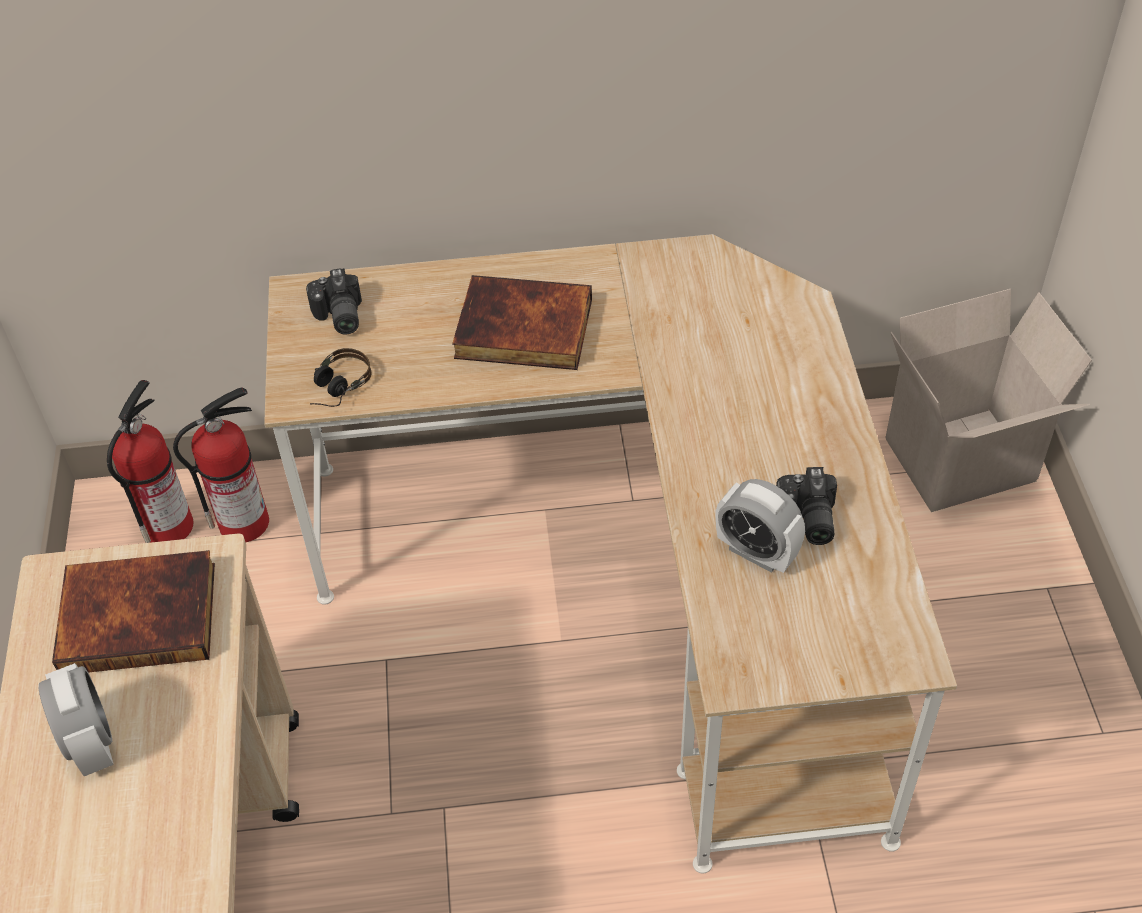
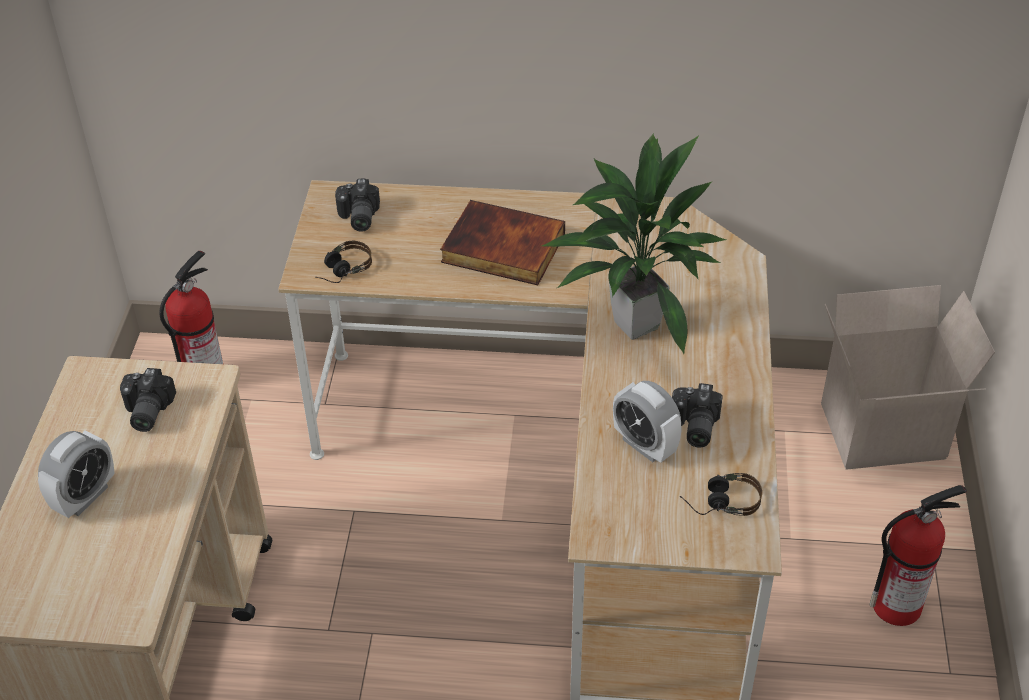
camera: 10 degrees right, 5 degrees down
alarm clock [39,663,114,776] -> alarm clock turned 45 degrees clockwise [38,430,115,518]
book [52,550,215,673] -> camera [120,368,176,432]
fire extinguisher [173,388,269,542] -> fire extinguisher moved to [869,485,967,626]
none -> potted plant [542,133,726,354]
none -> headphones [680,473,762,516]

